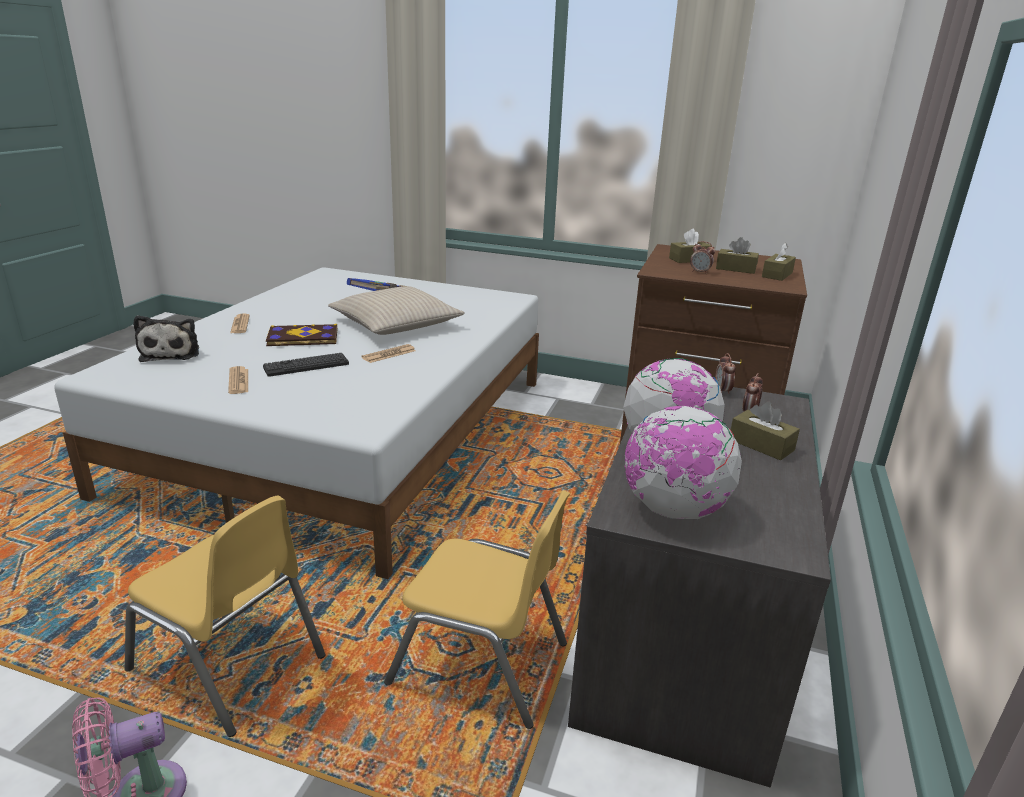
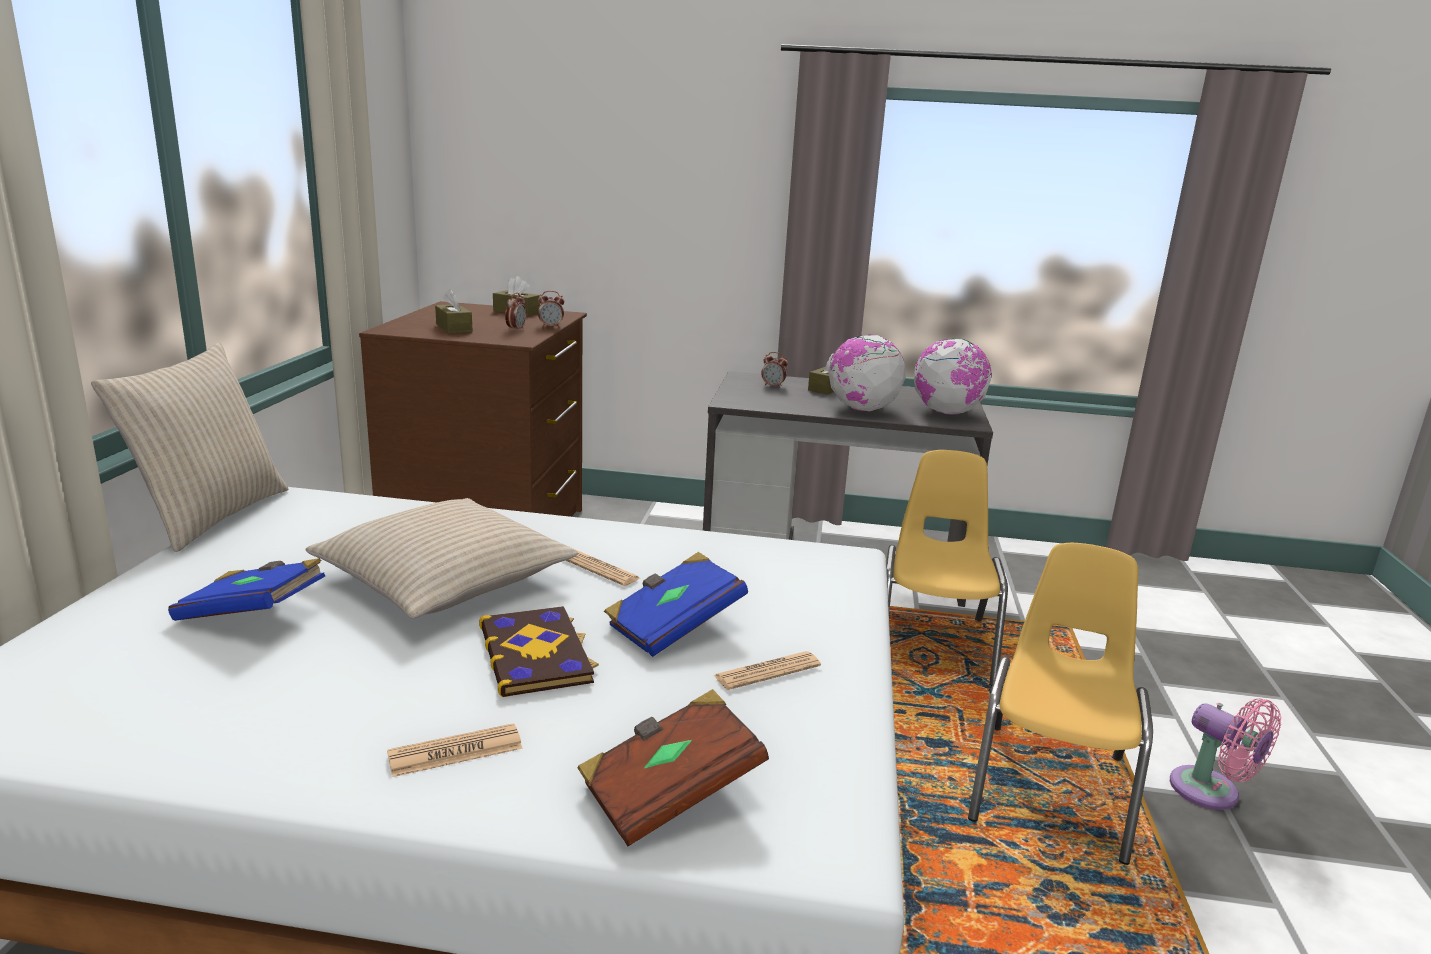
camera: 100 degrees left, 5 degrees down
plush toy [134,315,199,362] -> brown book [577,689,769,847]
keyboard [263,353,349,377] -> blue book [604,552,748,657]
alarm clock [715,353,736,394] -> alarm clock moved to [538,291,564,328]
brown tissue box [716,237,759,274] -> none
none -> beige pillow [91,342,288,552]

